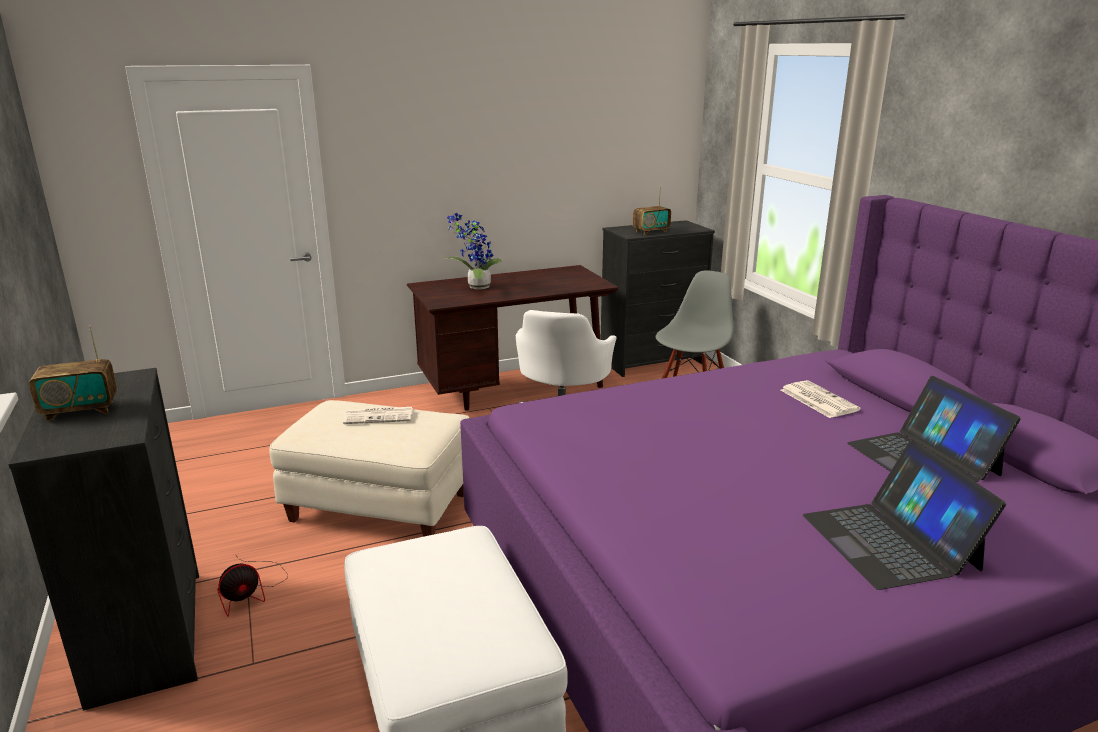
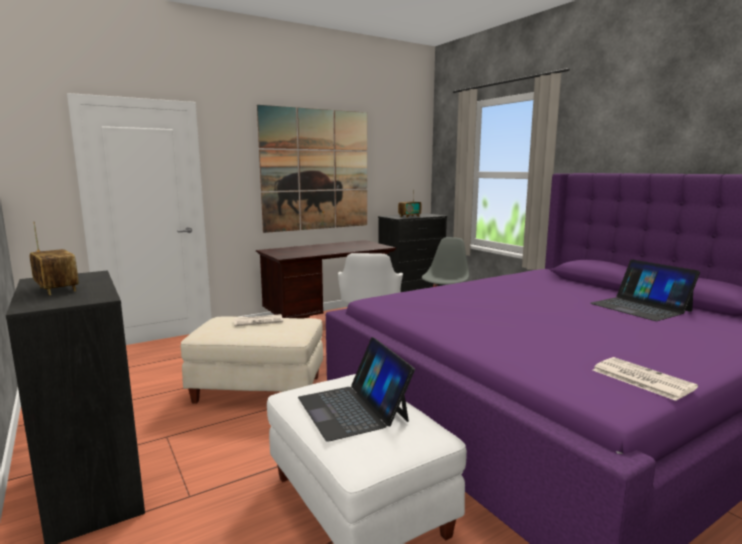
camera: 10 degrees left, 10 degrees down
radio [29,326,117,421] -> radio turned 105 degrees counterclockwise [30,222,79,295]
fan [217,554,288,617] -> none
potted plant [446,213,502,290] -> none
newspaper [781,380,860,418] -> newspaper moved to [593,357,698,401]
laptop [803,440,1006,590] -> laptop moved to [298,337,415,441]
none -> picture [257,105,367,233]

